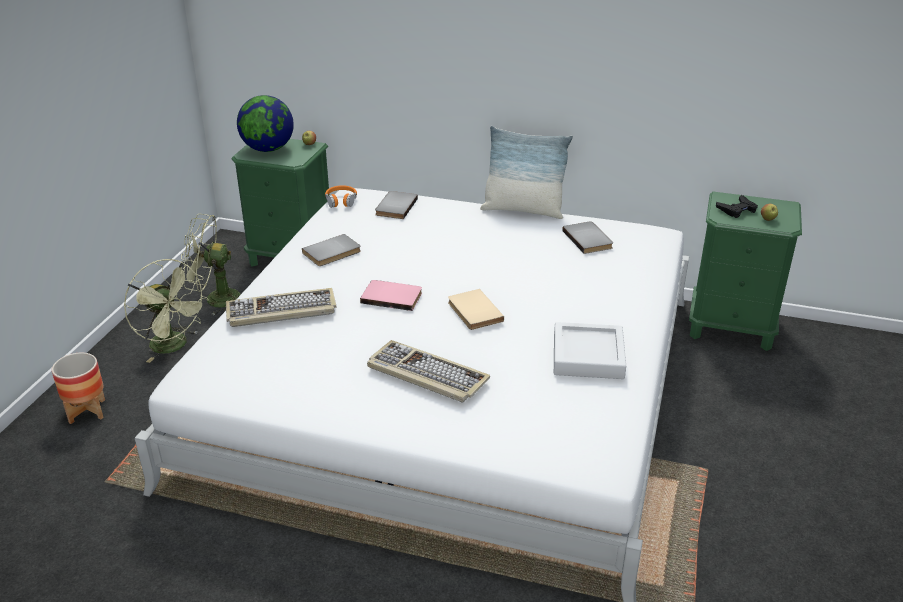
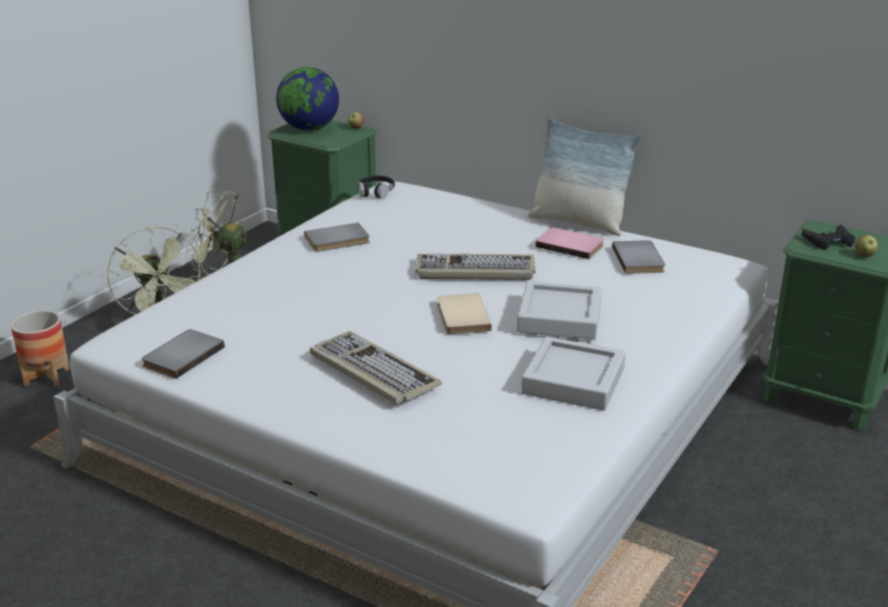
camera: 15 degrees right, 5 degrees down
keyboard [226,288,337,327] -> keyboard moved to [415,253,536,280]
orange headphones [325,185,357,208] -> black headphones [358,175,395,199]
pink book [360,280,422,311] -> pink book moved to [535,227,604,259]
grey book [375,191,418,219] -> grey book moved to [142,329,225,379]
none -> grey tray [517,281,602,340]

